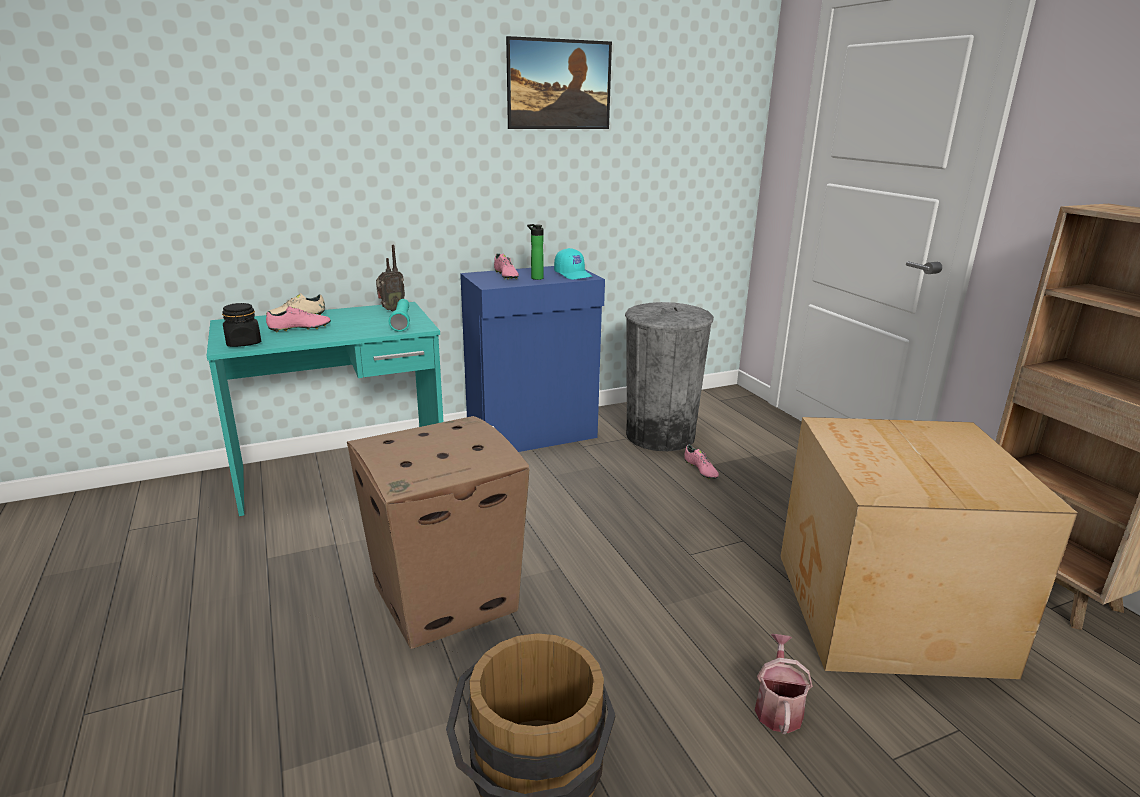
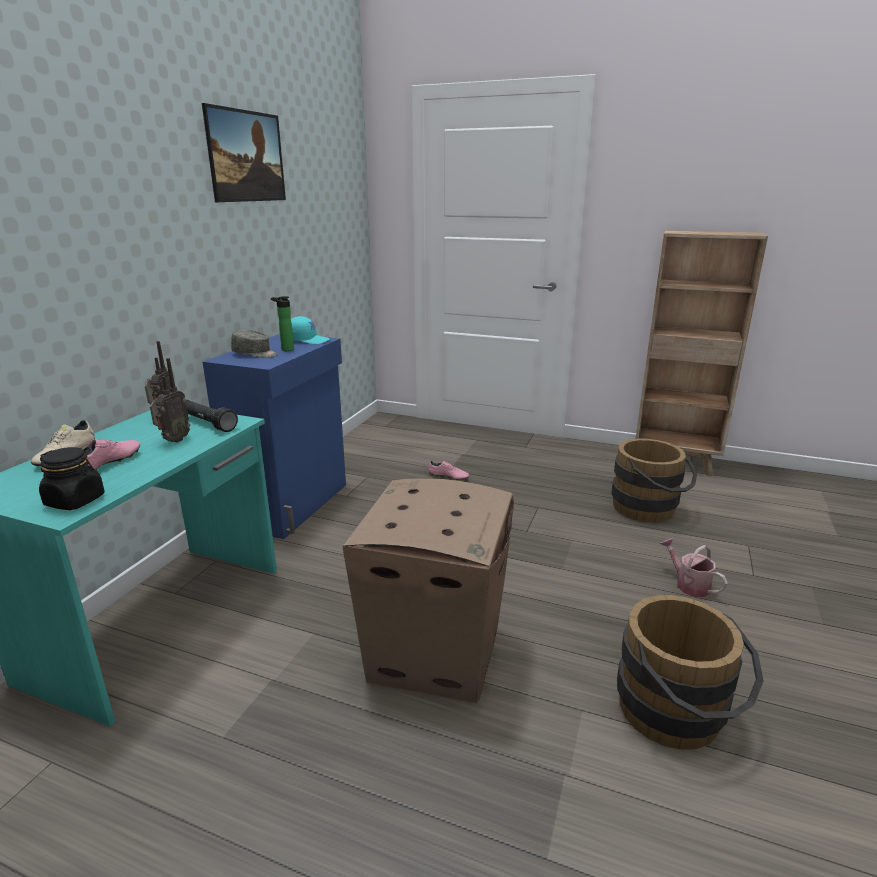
camera: 45 degrees left, 0 degrees up
turquoise flashlight [389,299,410,332] -> black flashlight [185,400,238,432]
pink shoe [494,253,519,280] -> grey cap [231,330,278,358]
grey trash can [625,302,714,451] -> none
cardboard box [780,417,1078,679] -> brown bucket [611,439,697,522]
none -> radio [150,358,190,443]

